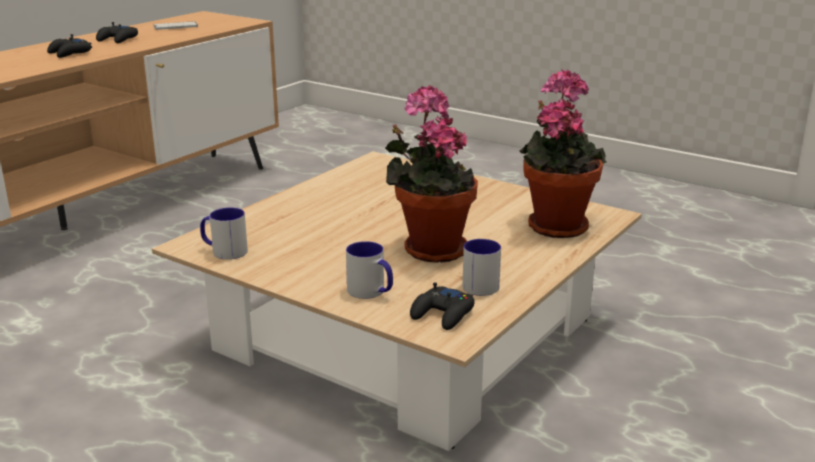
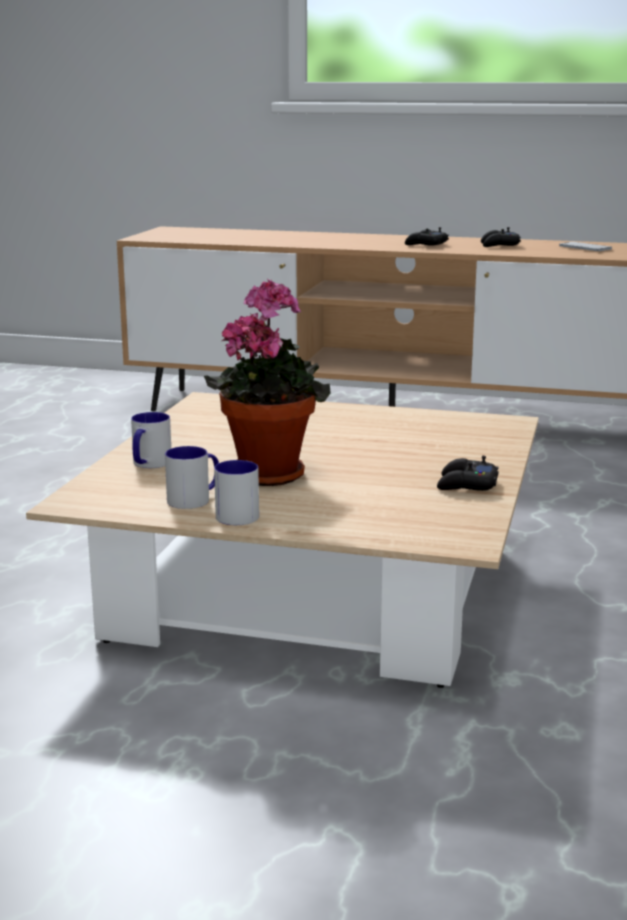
camera: 70 degrees right, 5 degrees down
mug [200,208,248,260] -> mug moved to [214,460,259,525]
black game controller [410,282,475,330] -> black game controller moved to [437,456,499,491]
potted plant [519,69,606,238] -> none

